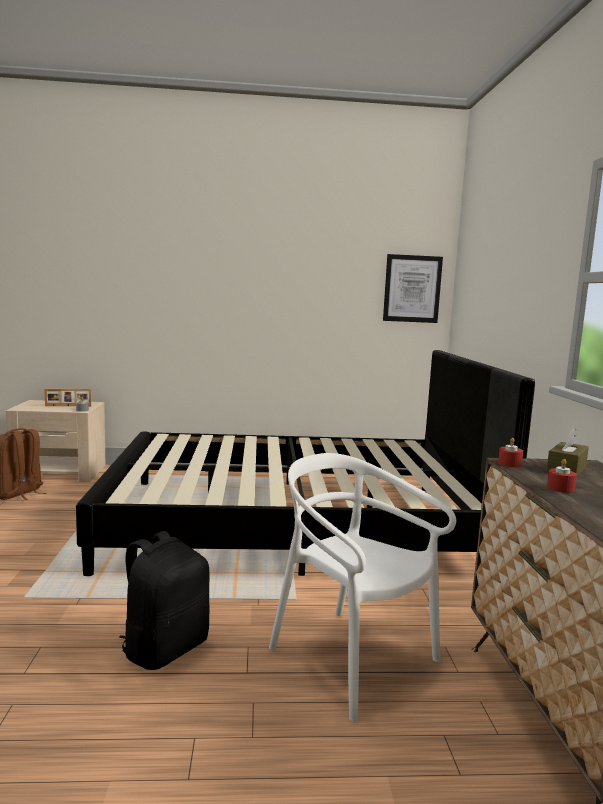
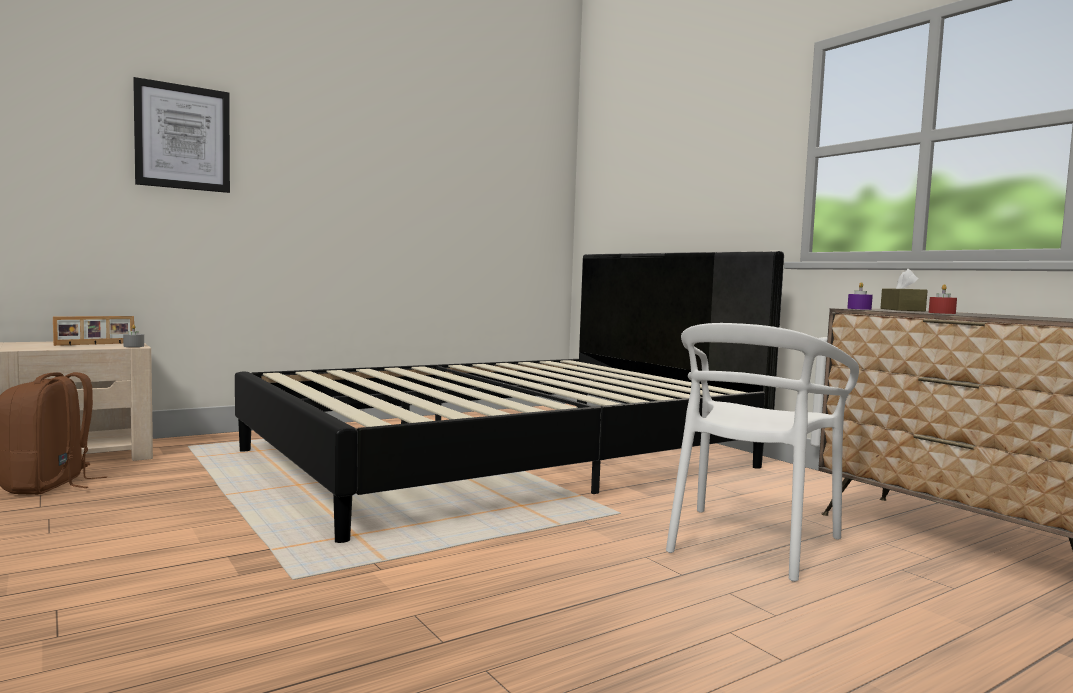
camera: 30 degrees left, 5 degrees down
black backpack [119,531,210,670] -> none
white chair [269,453,456,722] -> white chair turned 75 degrees counterclockwise [666,323,859,582]
picture [383,254,443,323] -> picture moved to [133,77,230,193]
red candle [498,438,523,467] -> purple candle [847,282,873,310]

